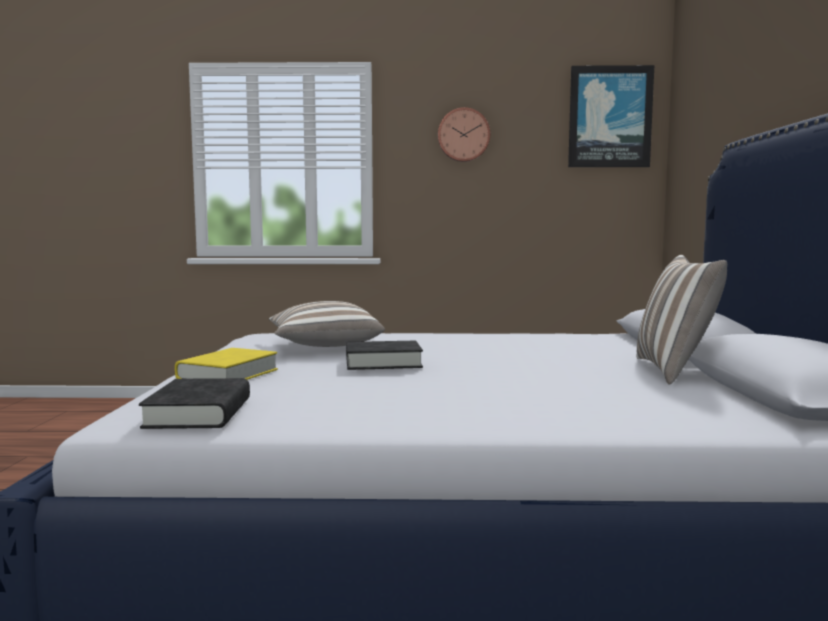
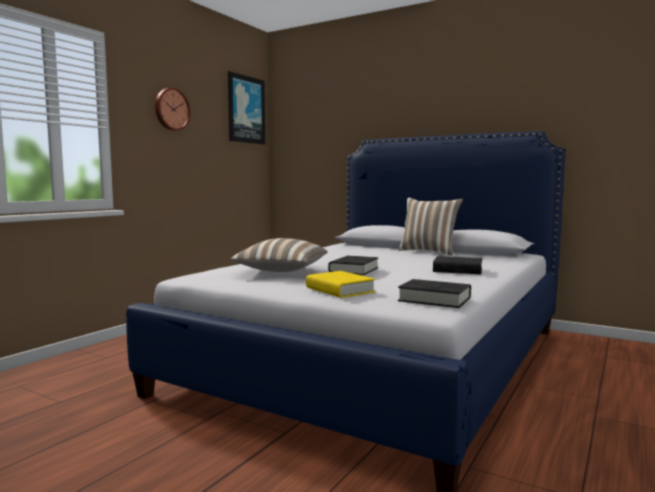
camera: 60 degrees left, 0 degrees up
none -> black book [433,256,482,274]

